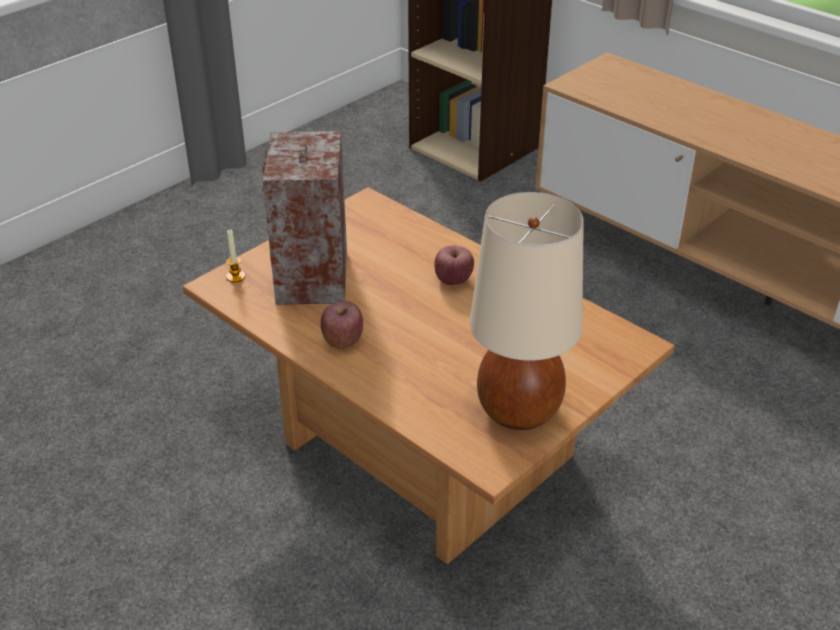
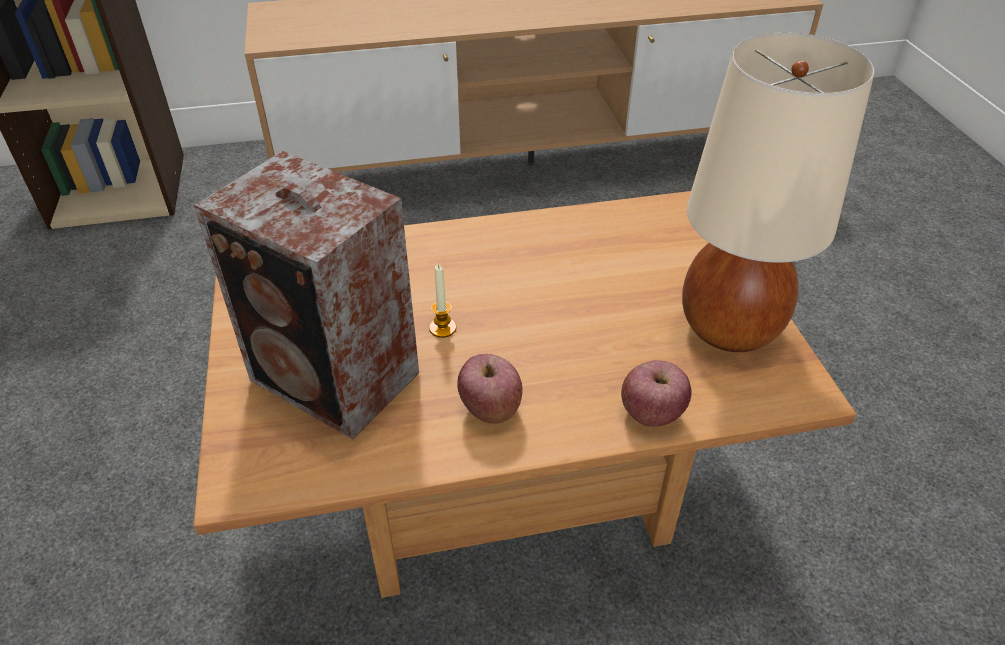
camera: 55 degrees left, 5 degrees up
candle [226,229,245,283] -> candle moved to [429,265,456,338]
apple [434,245,474,285] -> apple moved to [621,360,692,427]

